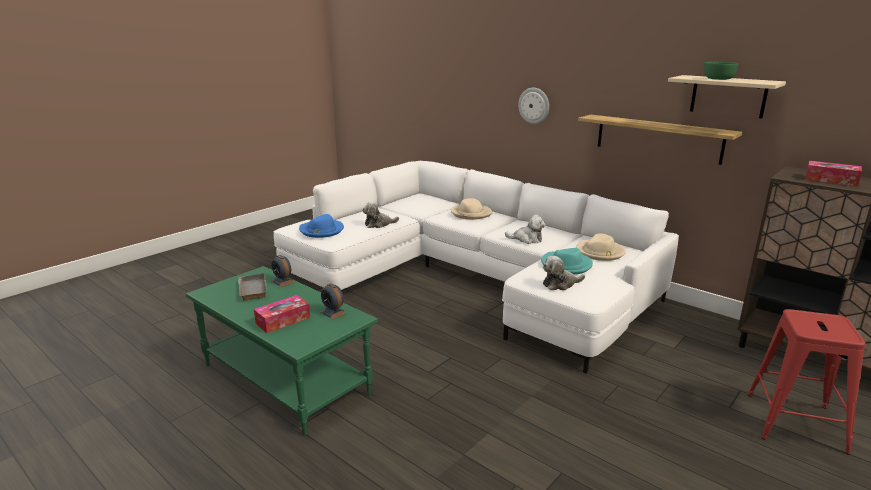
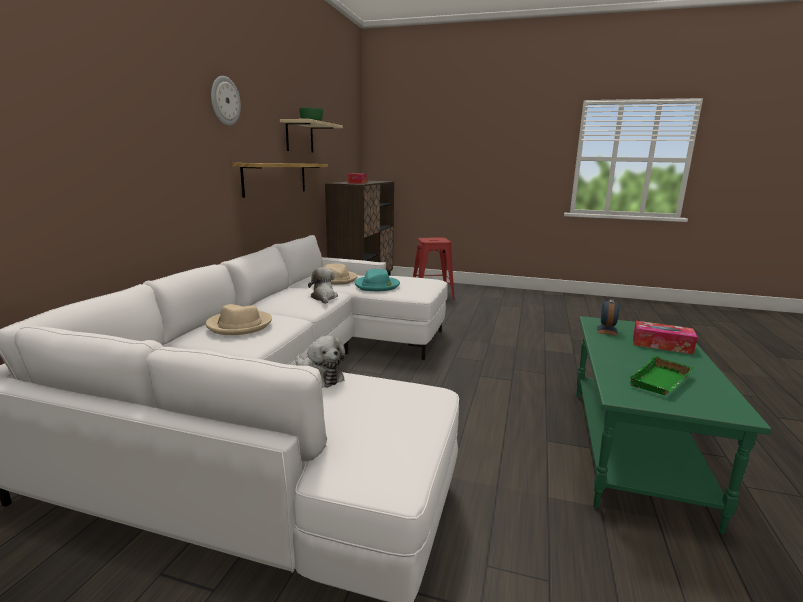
camera: 115 degrees left, 5 degrees down
grey tray [238,273,267,301] -> green tray [629,355,695,395]
alarm clock [271,255,295,287] -> none
blue hat [299,214,344,238] -> none
wall clock [518,88,549,124] -> wall clock moved to [211,76,241,126]
plush toy [543,256,585,290] -> none

